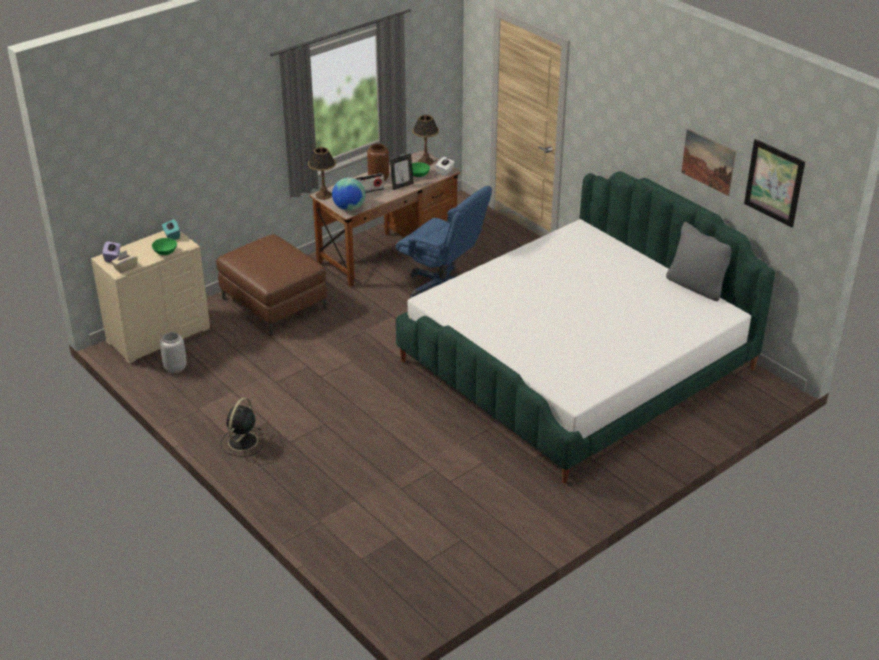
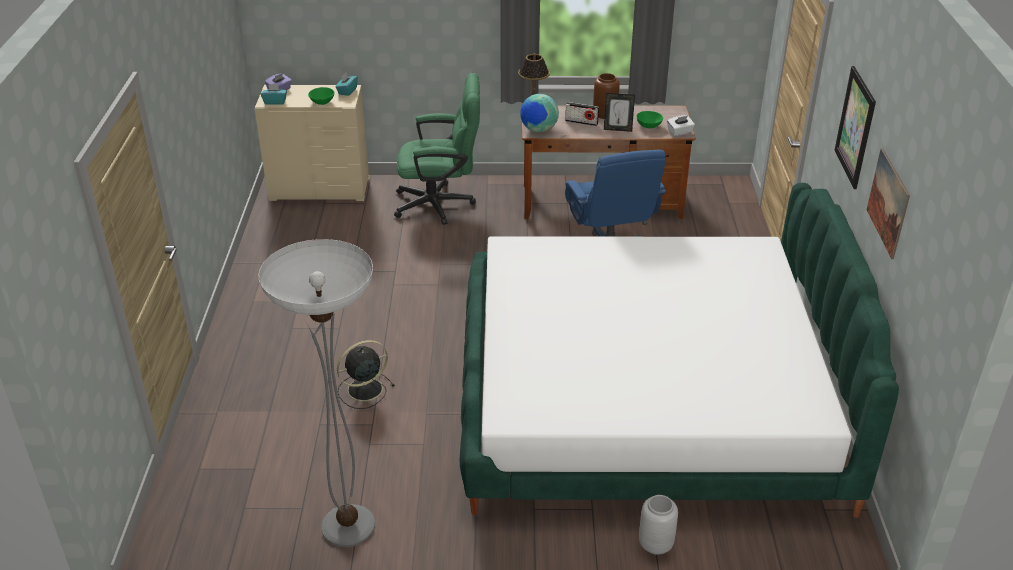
camera: 40 degrees right, 0 degrees up
beige tissue box [111,250,138,273] -> turquoise tissue box [261,84,287,105]
grey vase [160,332,187,373] -> grey vase moved to [639,495,678,555]
brown ottoman [216,234,327,336] -> green office chair [394,73,480,225]
black fan [220,398,263,457] -> black fan moved to [337,340,394,409]
table lamp [413,114,439,165] -> none
grey pillow [666,222,731,301] -> none
picture [744,139,805,227] -> picture moved to [835,66,876,189]
none -> floor lamp [258,239,375,547]

